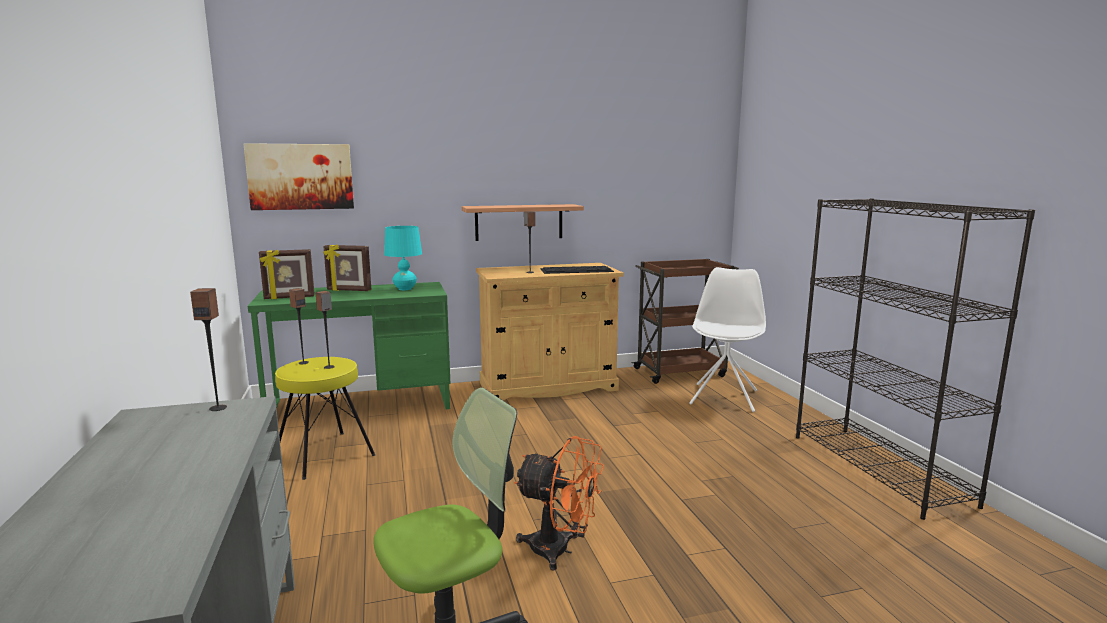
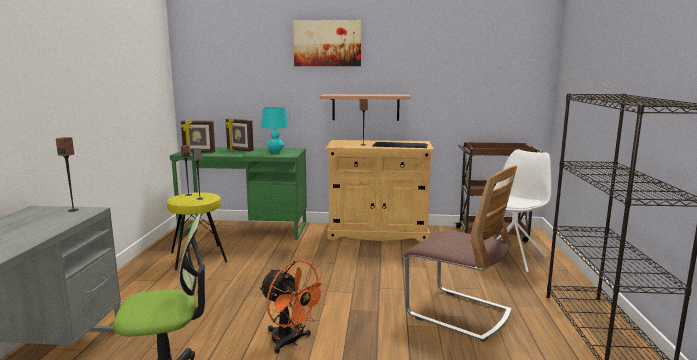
camera: 20 degrees right, 0 degrees up
picture [244,143,354,210] -> picture moved to [293,20,361,66]
none -> chair [404,165,517,342]

